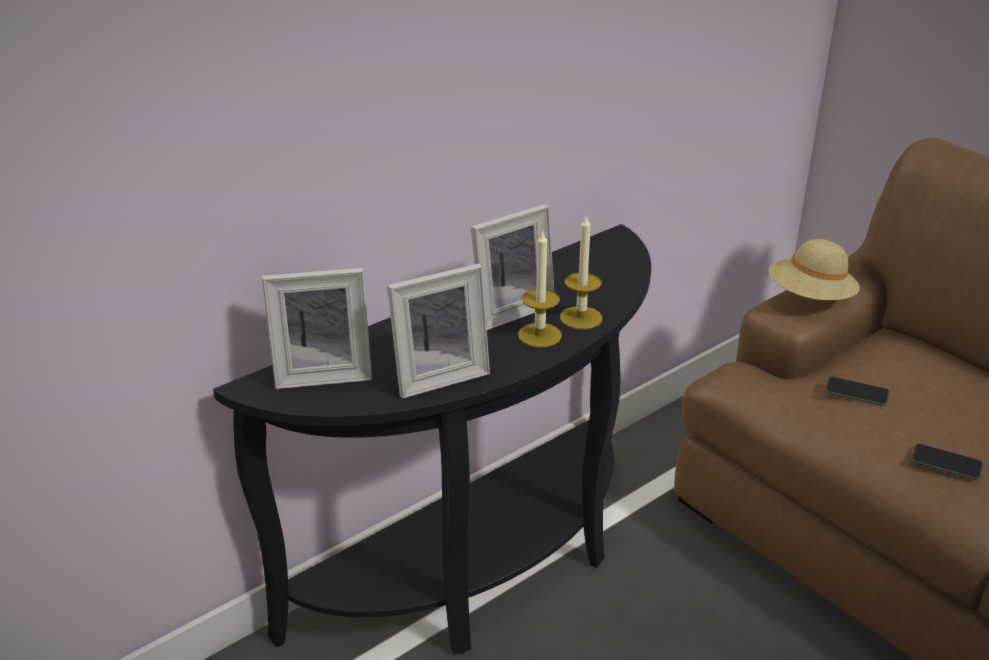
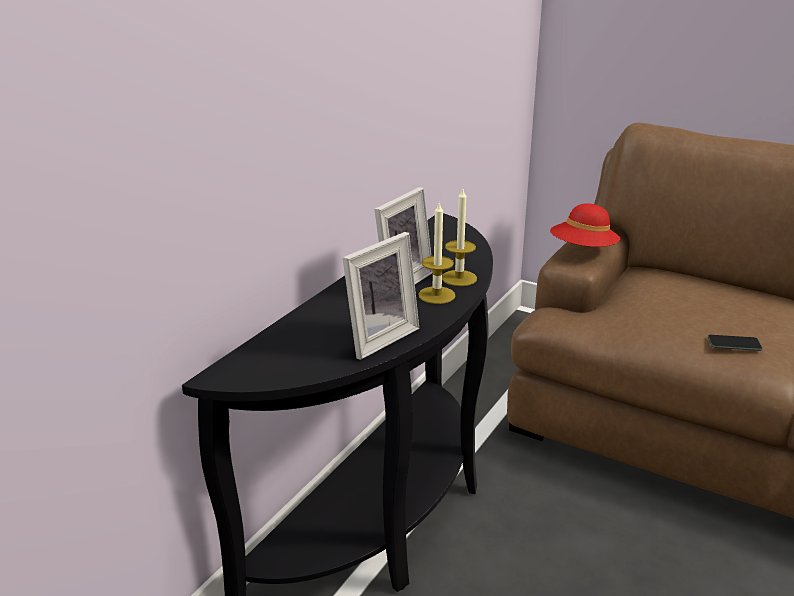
camera: 20 degrees left, 5 degrees down
picture frame [262,268,372,389] -> none
beige hat [768,239,860,300] -> red hat [550,203,620,247]
phone [825,377,889,406] -> none

